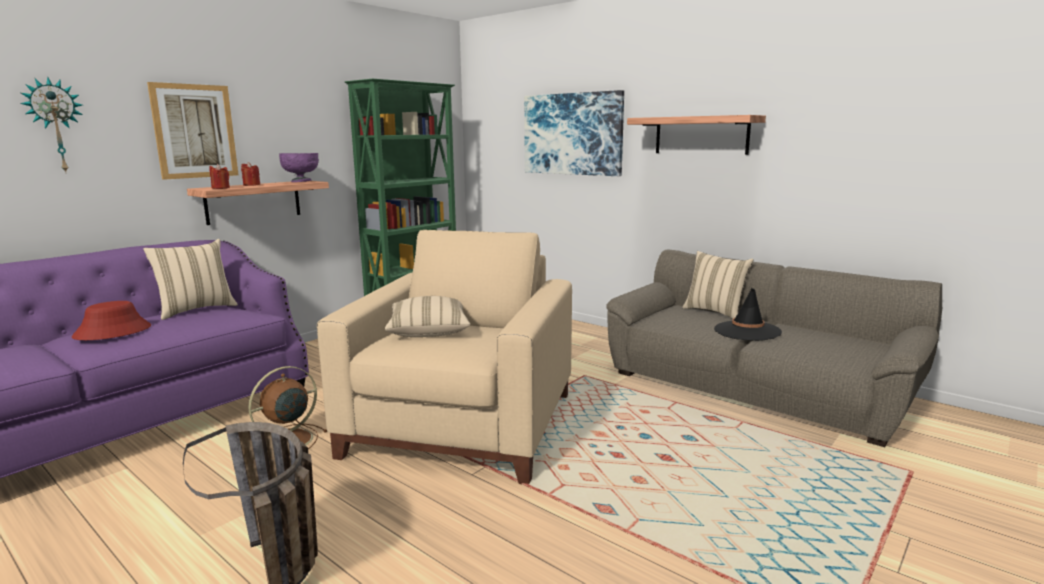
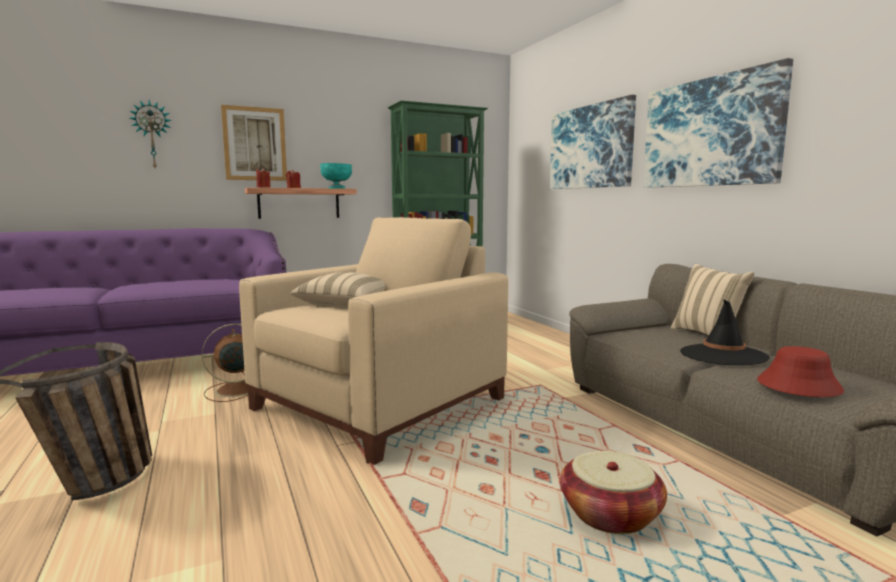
camera: 25 degrees right, 5 degrees down
red hat [72,301,151,340] -> red hat moved to [757,346,844,397]
beige pillow [143,239,238,320] -> none
purple bowl [279,153,319,182] -> turquoise bowl [320,163,352,189]
shelf [627,115,766,155] -> picture [643,58,793,188]
none -> basket [560,451,667,534]

